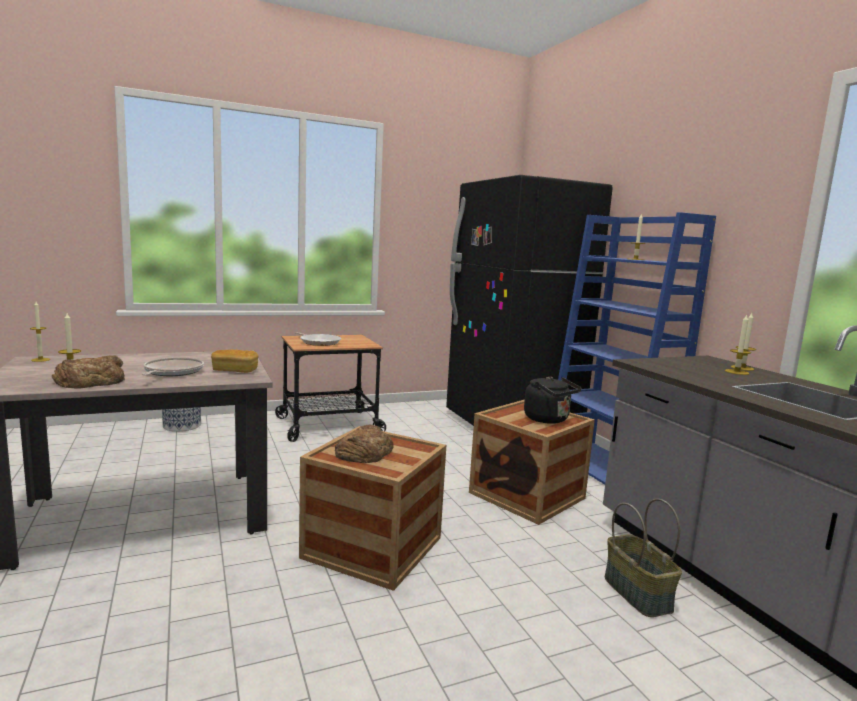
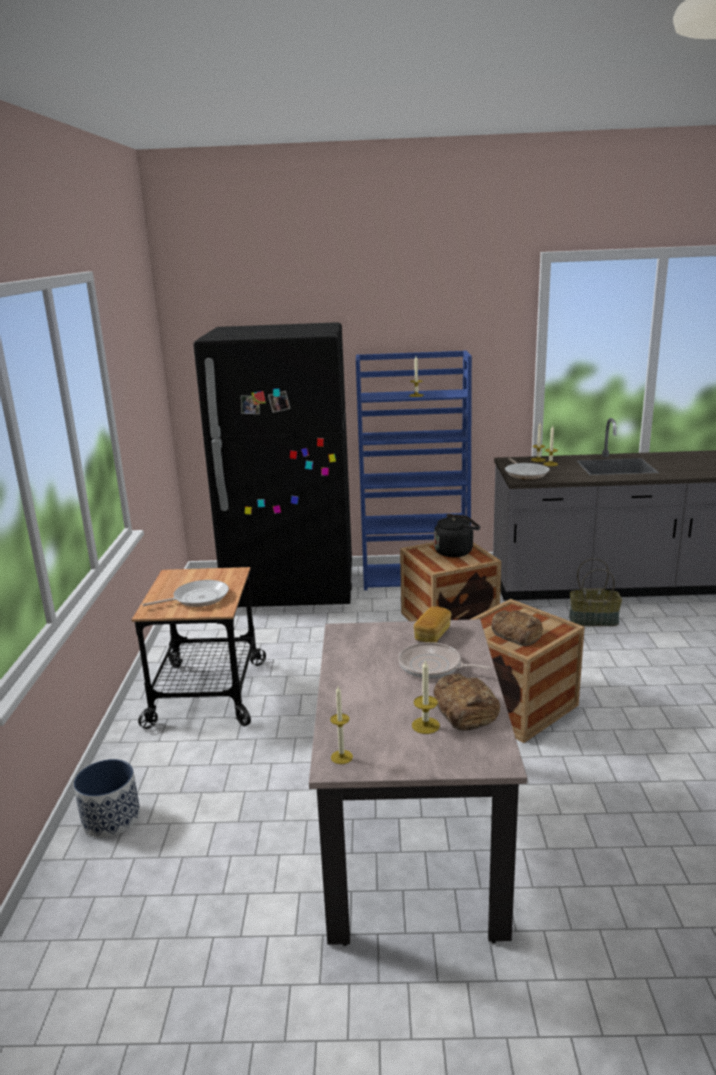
camera: 65 degrees left, 10 degrees up
none -> frying pan [505,458,549,479]

